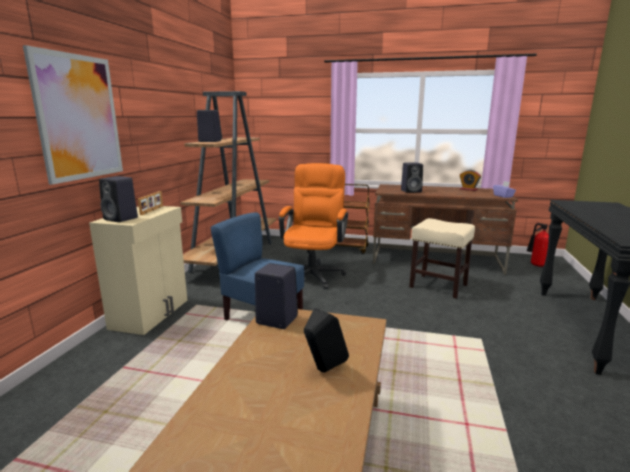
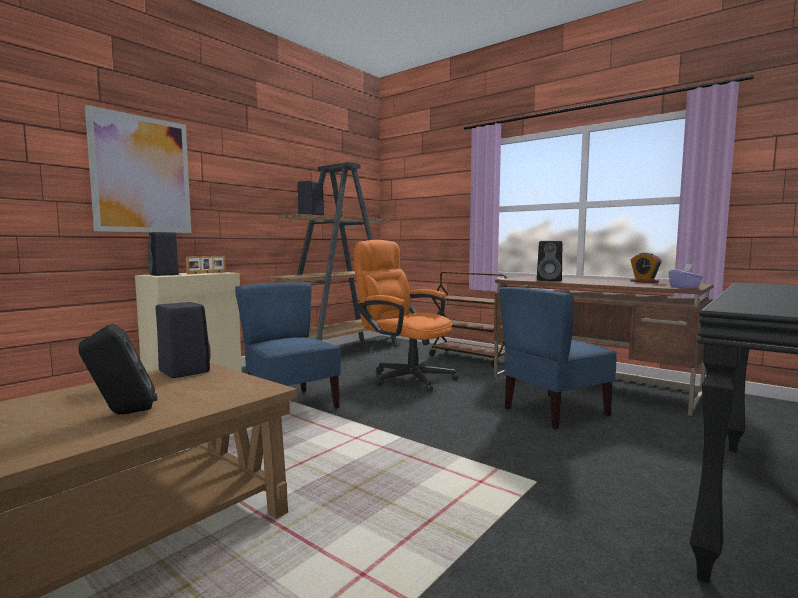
camera: 25 degrees right, 10 degrees down
orange office chair [279,163,348,289] -> orange office chair turned 90 degrees counterclockwise [354,240,459,392]
beige stool [409,218,475,299] -> blue chair [499,287,617,430]
fire extinguisher [527,223,549,267] -> none

